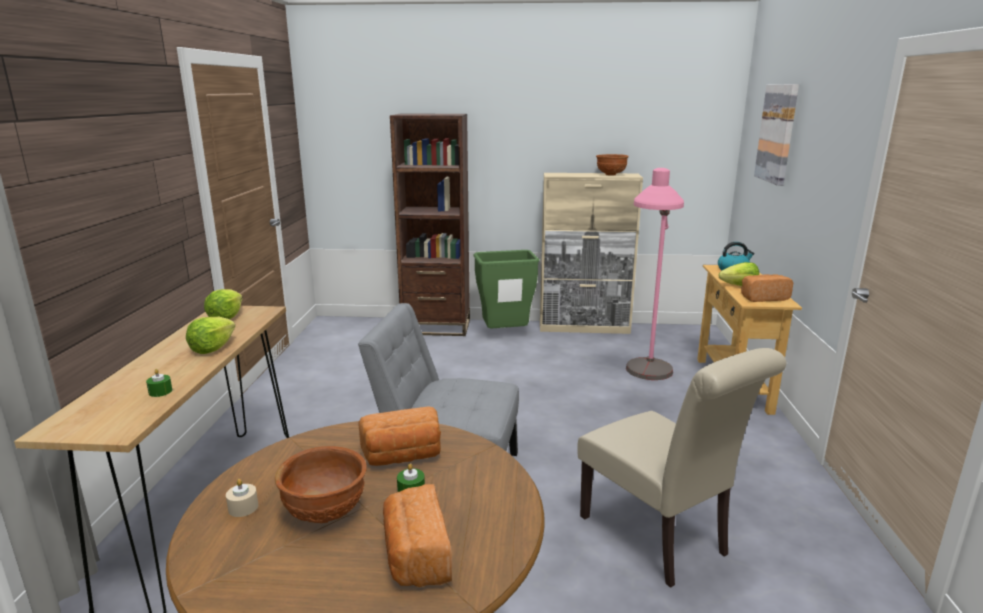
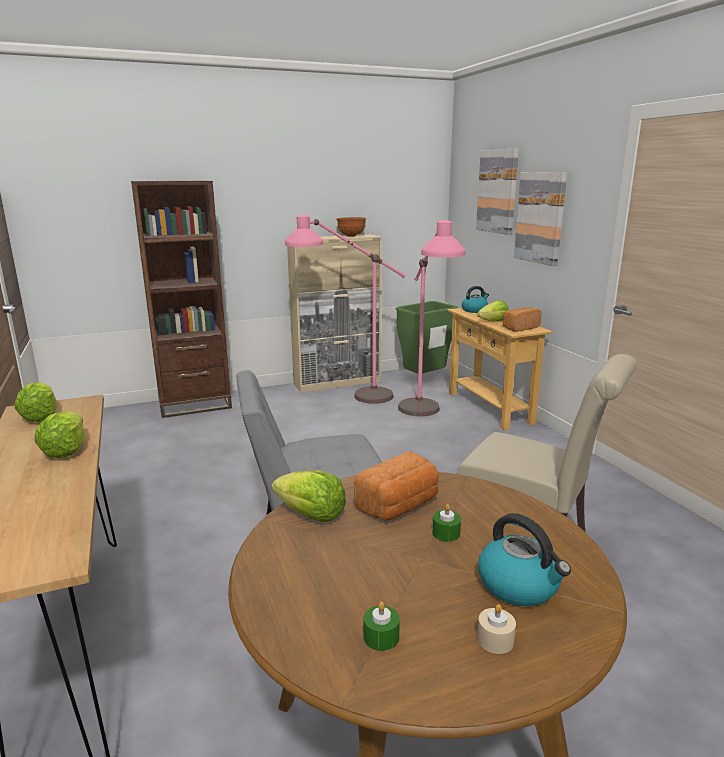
camera: 25 degrees left, 0 degrees up
green candle [146,369,172,397] -> green candle moved to [363,602,400,651]
beige candle [226,479,258,517] -> beige candle moved to [477,604,516,654]
brown bowl [275,446,367,523] -> none
bread [383,484,452,587] -> kettle [478,513,571,606]
green trash can [473,250,540,329] -> green trash can moved to [396,301,458,374]
none -> lettuce [272,470,346,522]
none -> pink floor lamp [285,215,406,404]
none -> picture [514,172,567,266]

